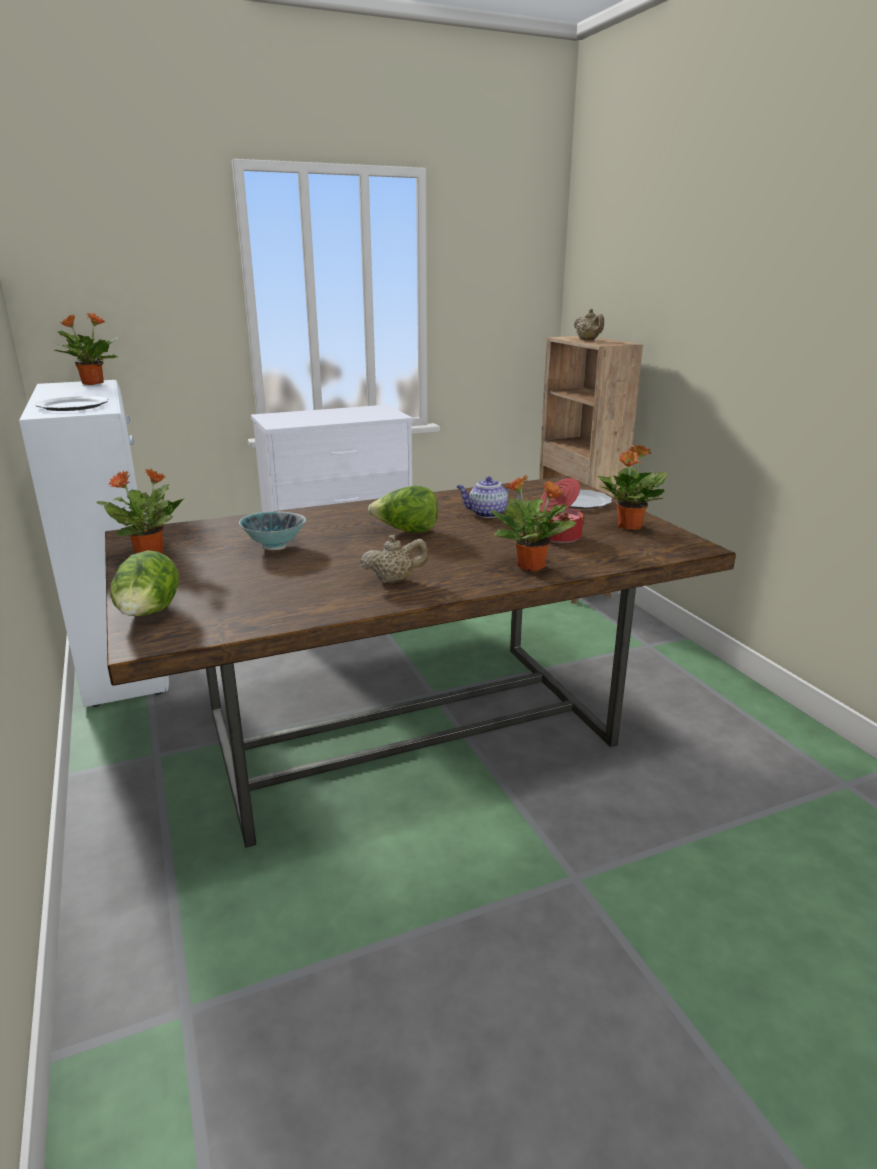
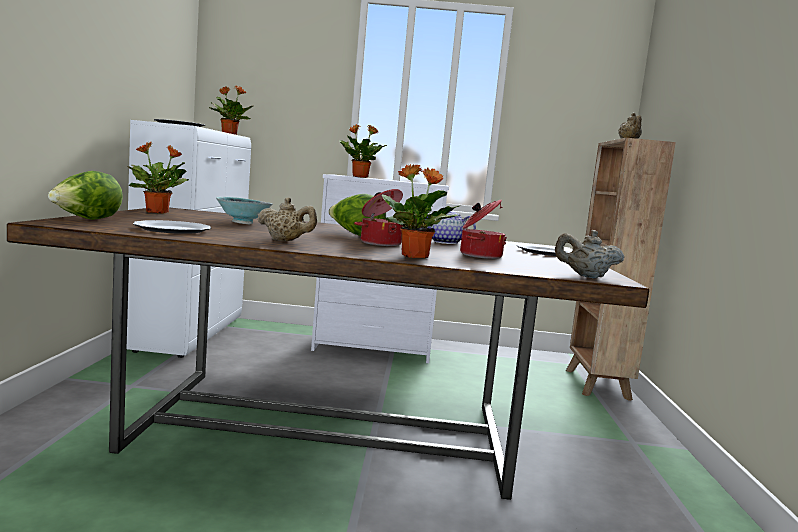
camera: 25 degrees right, 15 degrees down
potted plant [598,445,668,530] -> potted plant moved to [339,124,387,178]
none -> plate [133,220,211,234]
none -> cooking pot [354,189,403,246]
none -> beige teapot [555,230,625,279]

